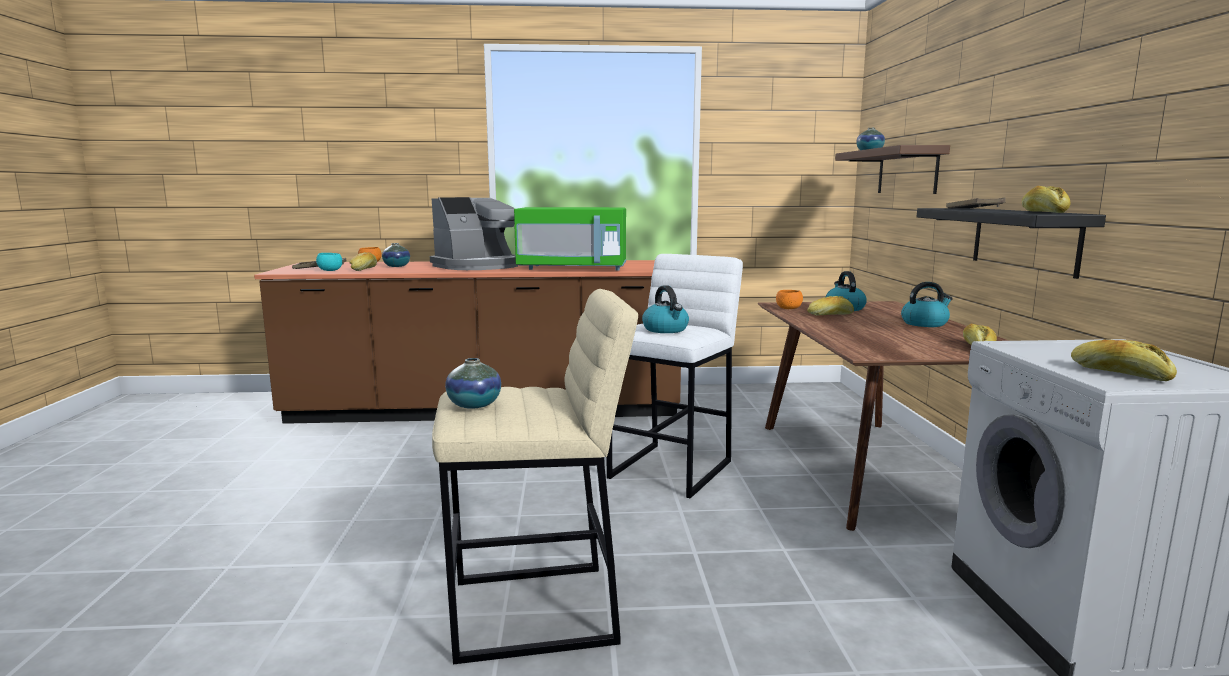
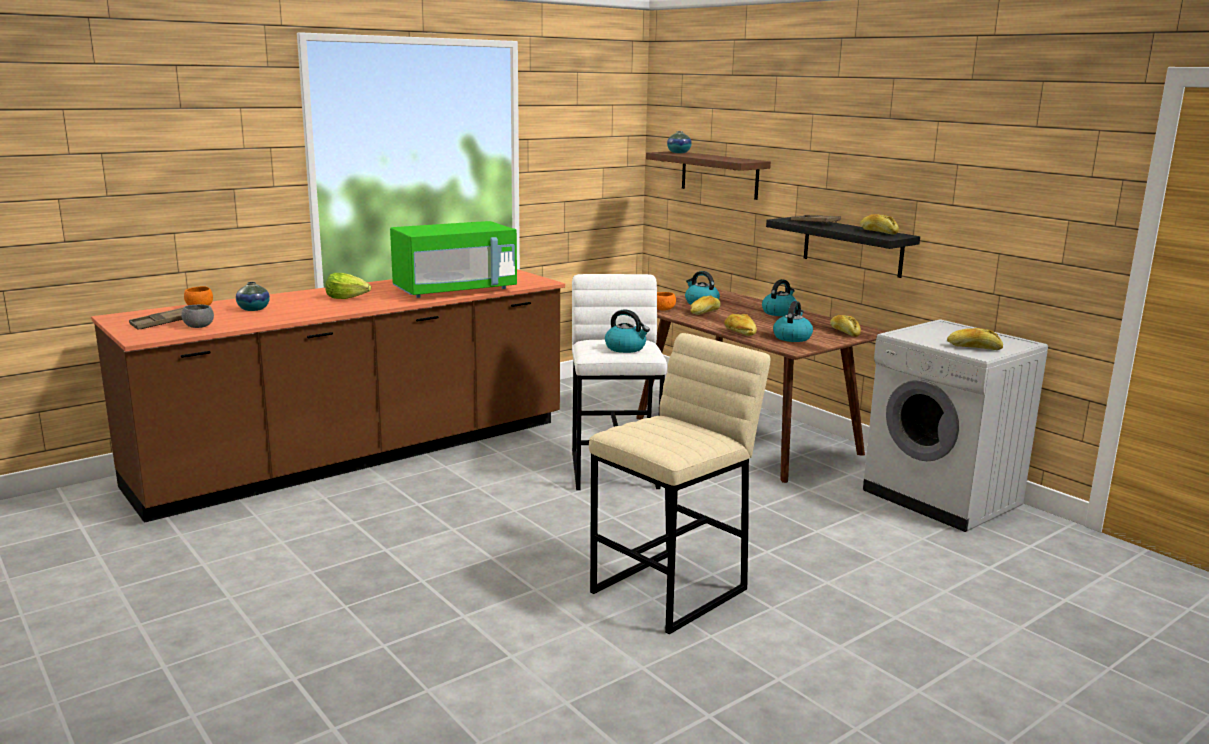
camera: 35 degrees left, 5 degrees up
turquoise bowl [316,253,342,271] -> grey bowl [181,304,214,328]
bread [349,252,377,271] -> bread moved to [724,314,757,336]
coffee machine [430,197,518,270] -> lettuce [325,273,371,299]
vase [445,358,501,409] -> none
none -> kettle [773,301,813,342]

